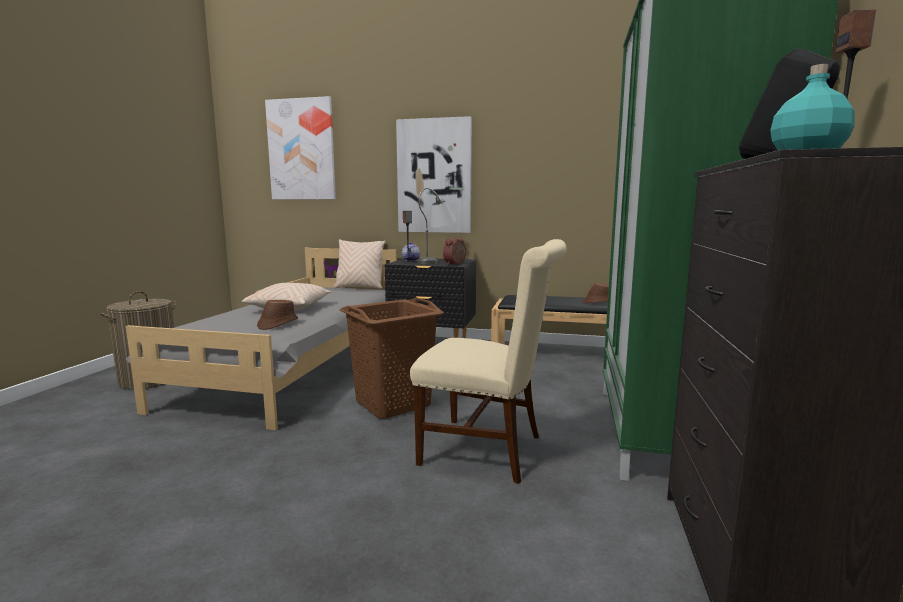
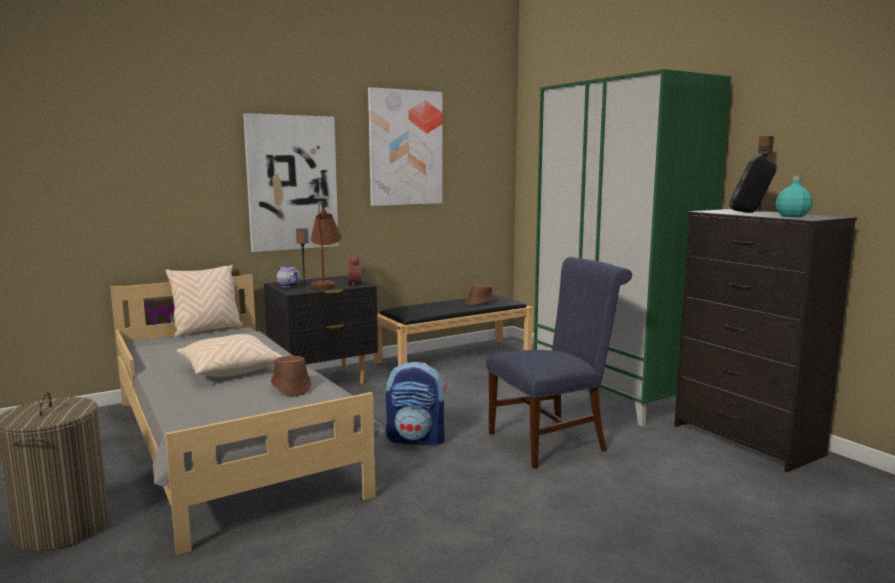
camera: 45 degrees left, 0 degrees up
picture [265,96,336,200] -> picture moved to [368,87,443,206]
brown laundry basket [340,297,444,419] -> backpack [386,362,447,446]
beige chair [410,239,567,484] -> blue chair [486,257,632,469]
grey table lamp [417,188,457,264] -> brown table lamp [311,201,342,289]

